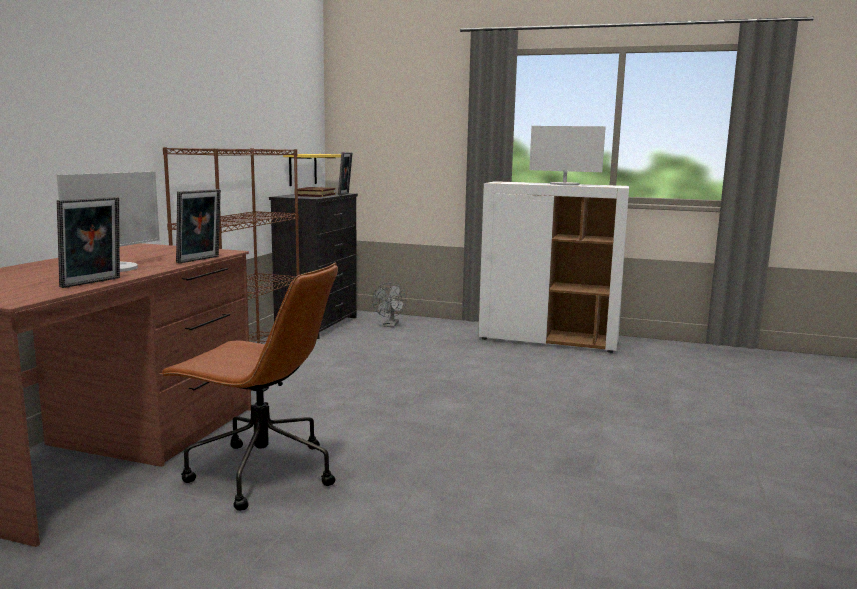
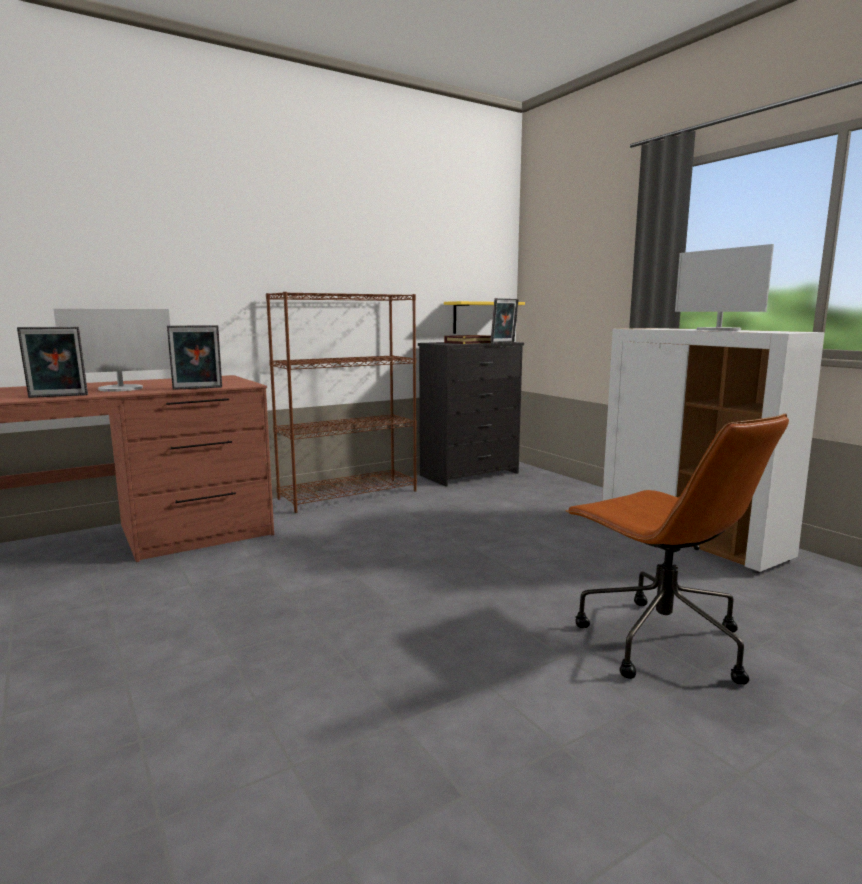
camera: 40 degrees right, 0 degrees up
brown office chair [159,263,338,511] -> brown office chair moved to [565,413,789,685]
grey fan [372,283,406,327] -> none

